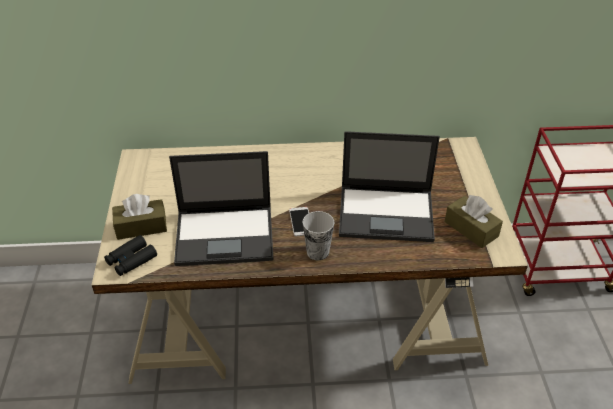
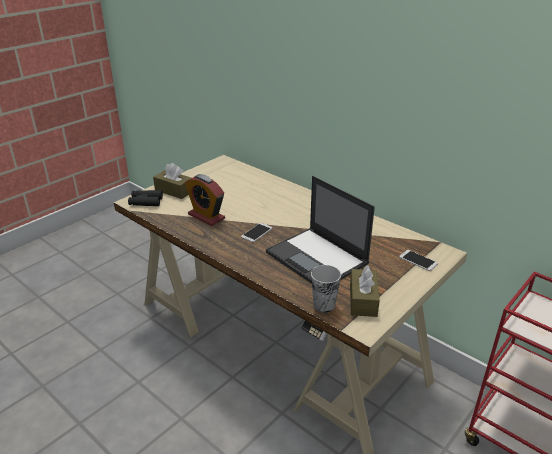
camera: 45 degrees right, 10 degrees down
laptop [169,151,273,266] -> alarm clock [185,174,225,226]
cup [303,211,334,260] -> cup moved to [311,265,341,313]
none -> phone [399,250,438,271]

